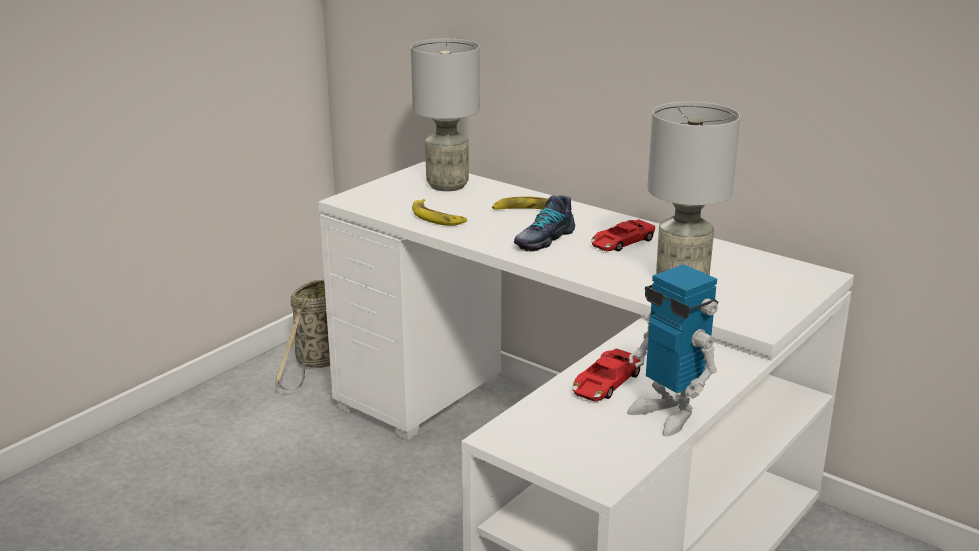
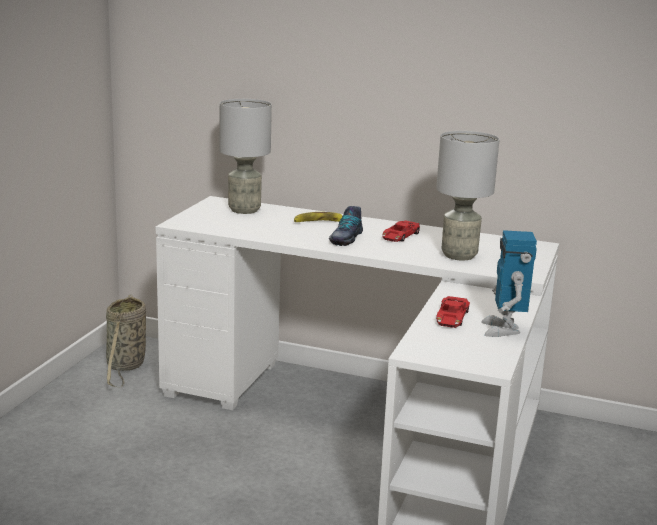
camera: 20 degrees left, 5 degrees down
banana [412,199,467,226] -> none
toy robot [627,264,718,436] -> toy robot turned 60 degrees clockwise [481,230,537,337]

